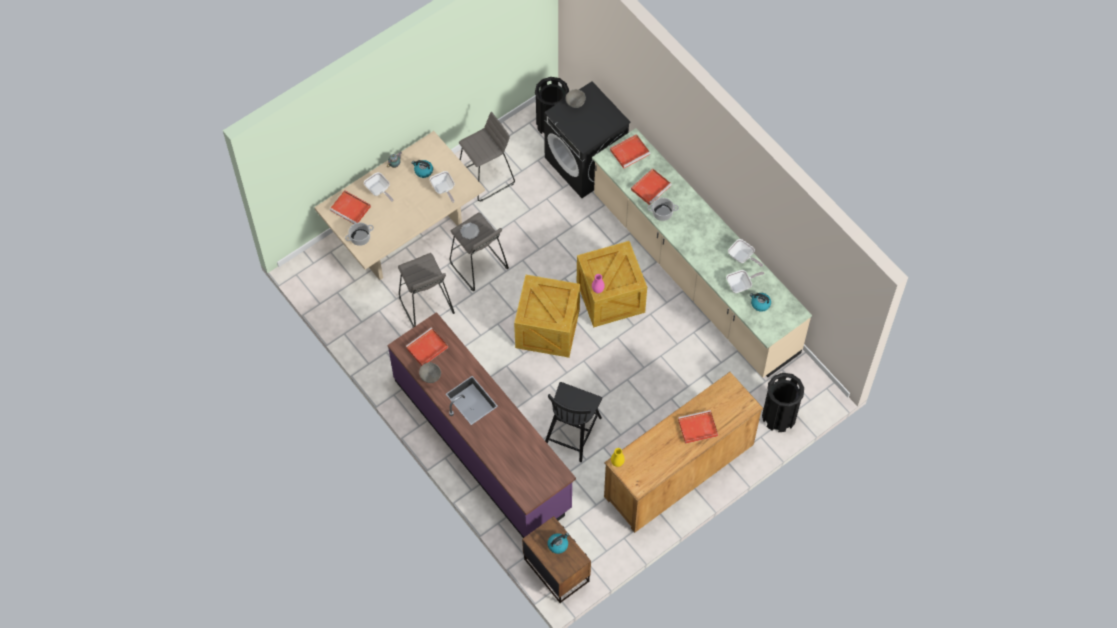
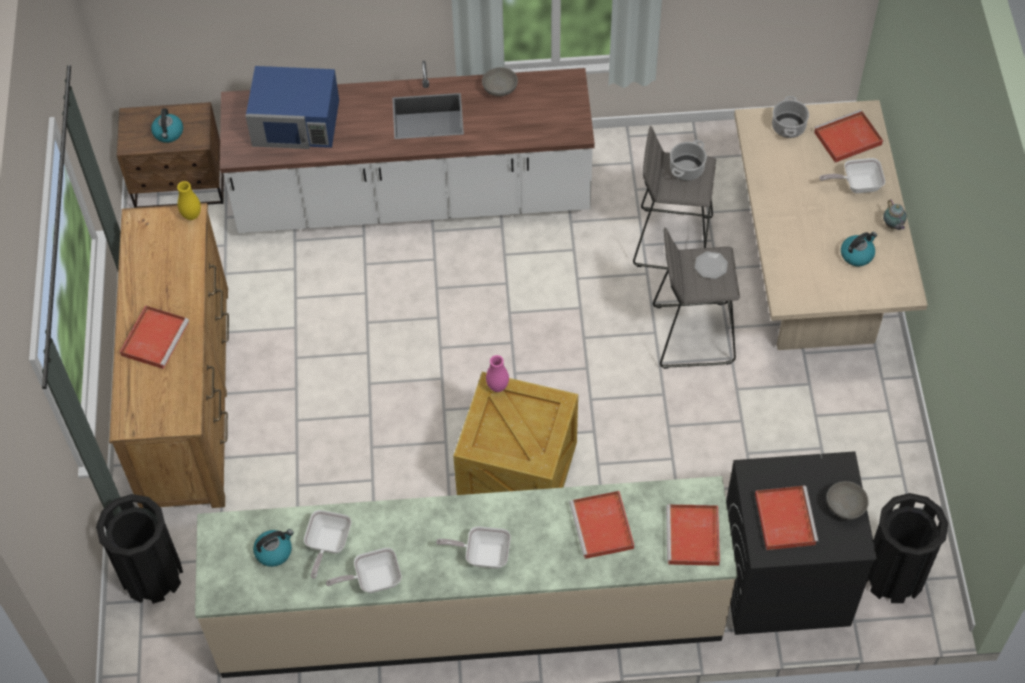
camera: 125 degrees right, 5 degrees down
purple counter [387,312,576,538] -> white counter [220,61,595,233]
red tray [406,328,448,366] -> red tray moved to [755,486,819,550]
frying pan [430,171,455,203] -> frying pan moved to [436,526,511,569]
grey stool [459,112,515,202] -> none
crate [514,275,580,358] -> none
black chair [545,382,602,462] -> none
cooking pot [648,198,679,221] -> cooking pot moved to [670,140,707,181]
none -> blue microwave [246,66,339,149]

